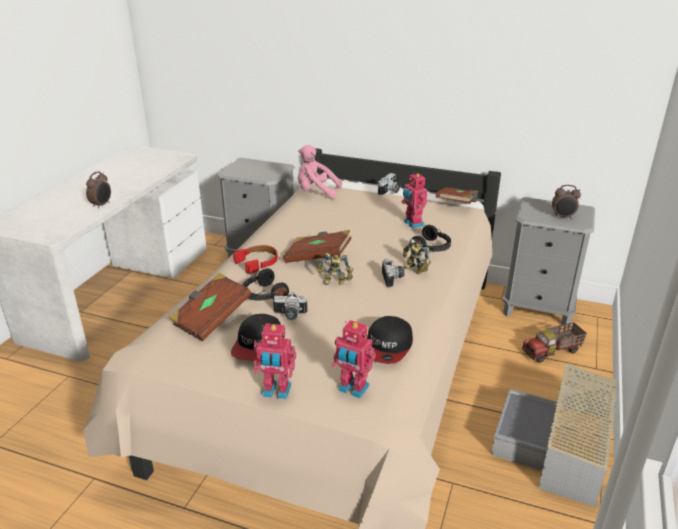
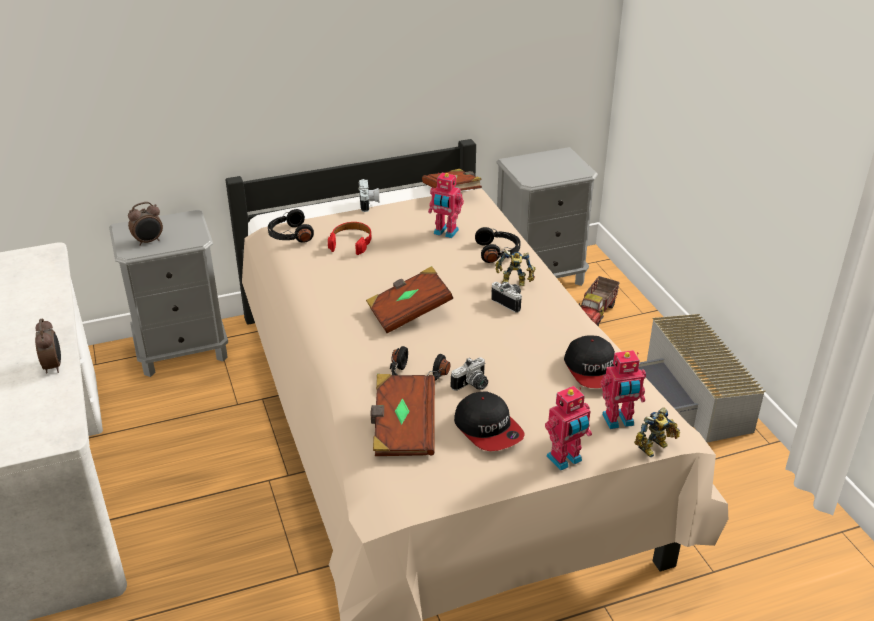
camera: 40 degrees left, 5 degrees up
red headphones [233,245,278,273] -> red headphones moved to [328,222,371,255]
pink plush toy [298,145,342,199] -> black headphones [268,209,314,243]
toy robot [318,253,353,285] -> toy robot moved to [634,407,680,458]
alarm clock [552,185,581,219] -> alarm clock moved to [128,202,163,246]

